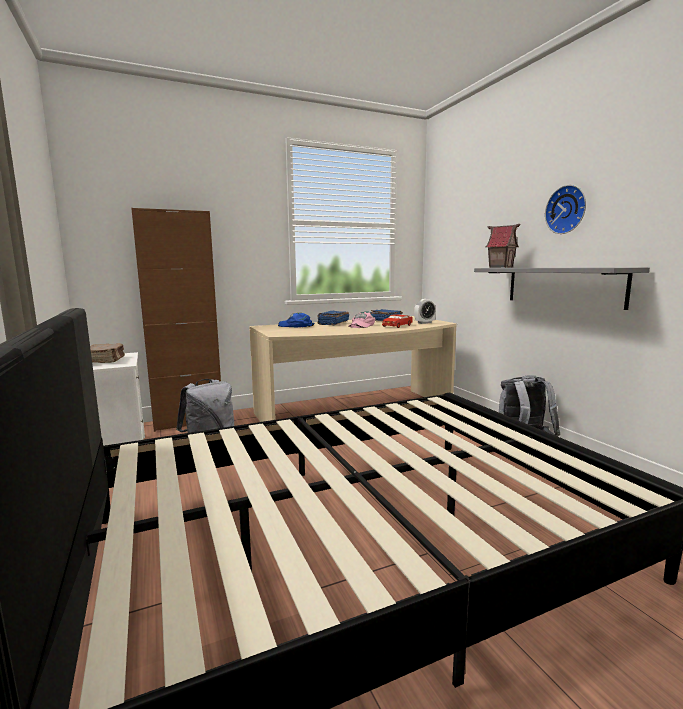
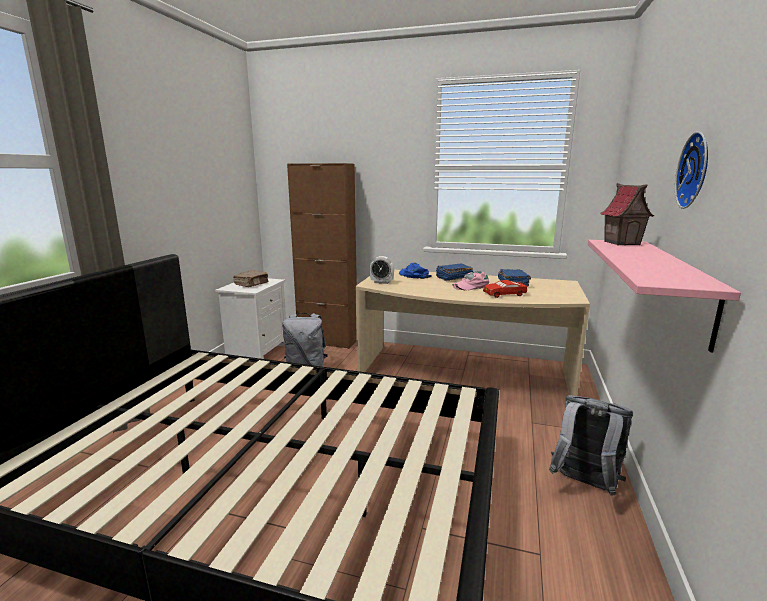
camera: 40 degrees right, 5 degrees up
alarm clock [414,299,436,324] -> alarm clock moved to [369,256,394,284]
grey shelf [474,267,650,310] -> pink shelf [588,240,741,353]

